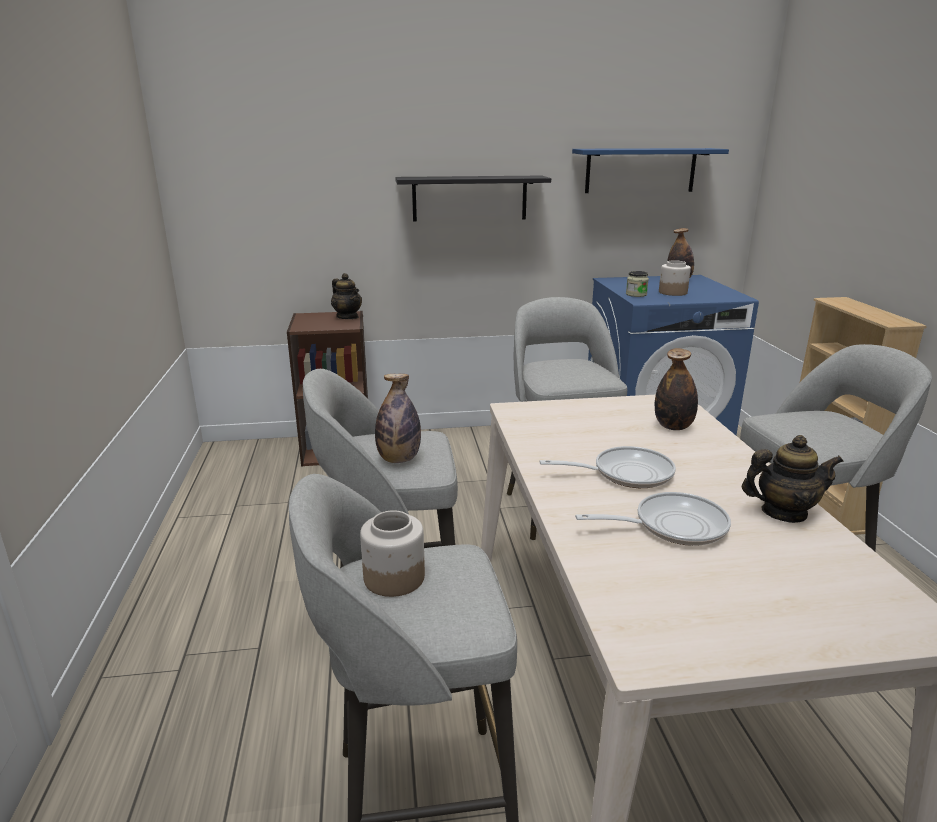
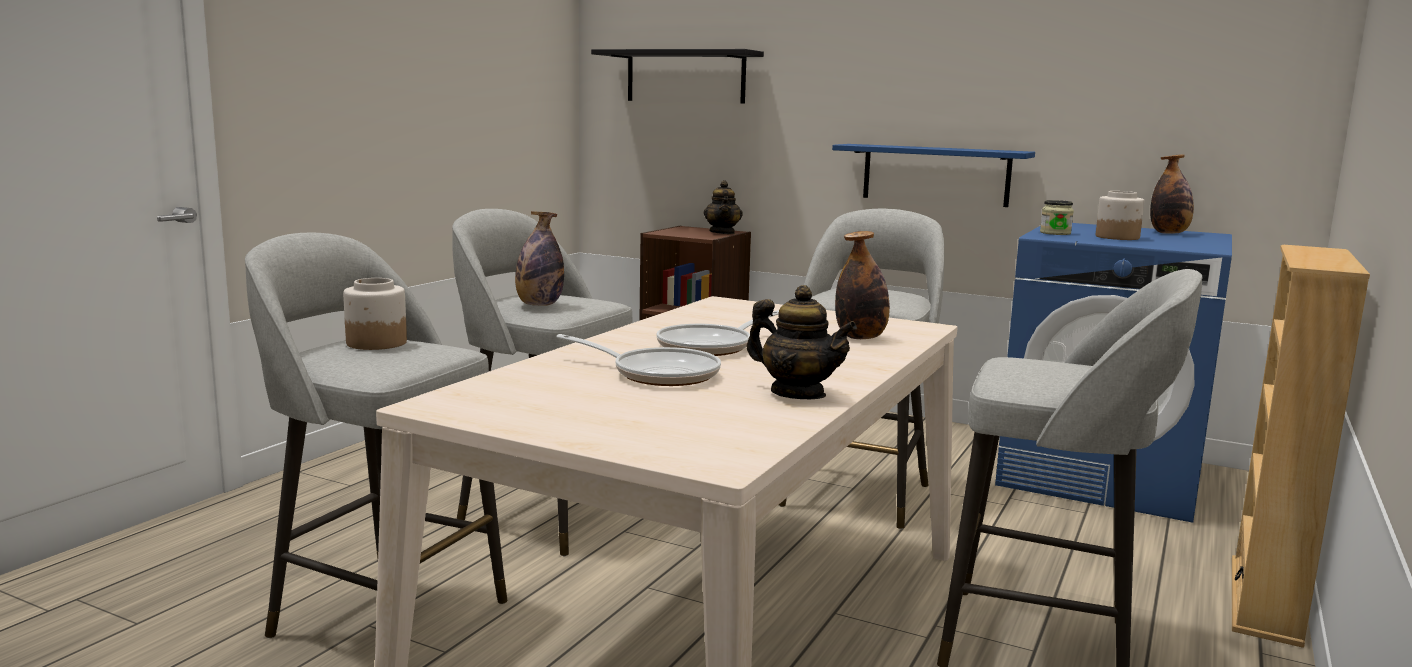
camera: 35 degrees right, 10 degrees down
black shelf [395,176,551,222] -> black shelf moved to [591,49,764,104]
frying pan [539,446,676,488] -> frying pan turned 105 degrees clockwise [656,310,779,356]
blue shelf [572,148,729,193] -> blue shelf moved to [832,144,1035,207]

